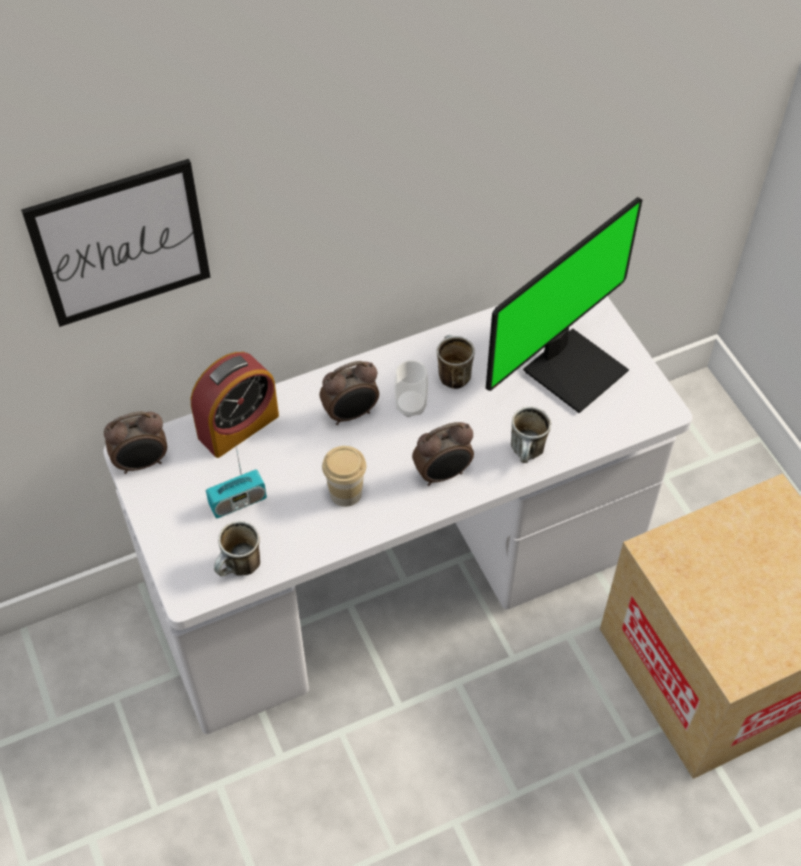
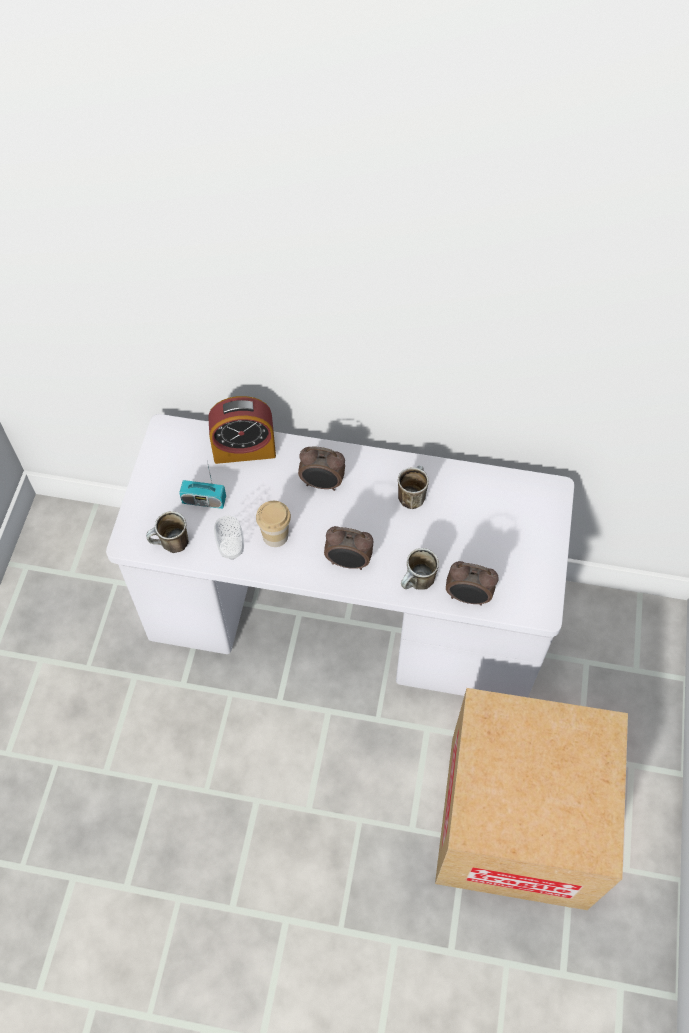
camera: 35 degrees right, 5 degrees up
picture [21,159,211,327] -> none
alarm clock [104,411,167,474] -> alarm clock moved to [446,561,499,606]
cup [394,360,428,417] -> cup moved to [214,516,244,560]
monitor [486,197,642,413] -> none

